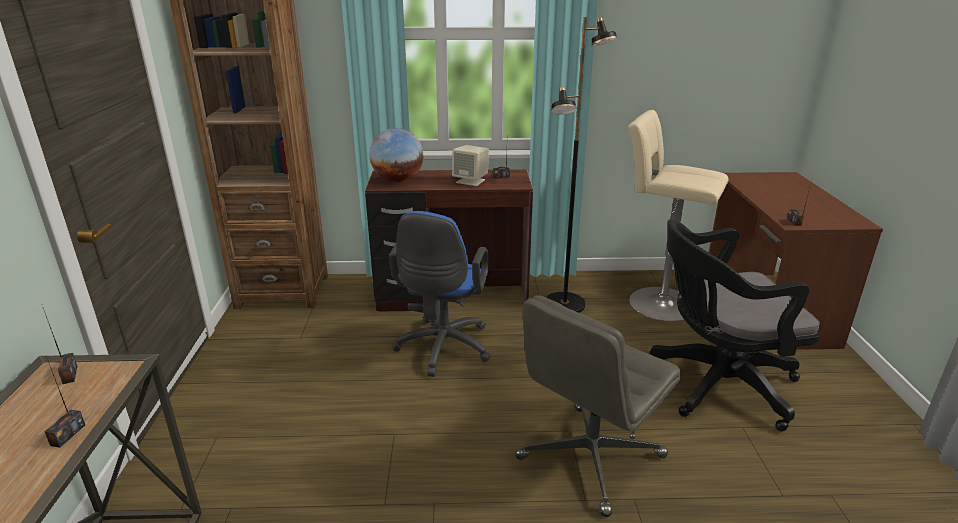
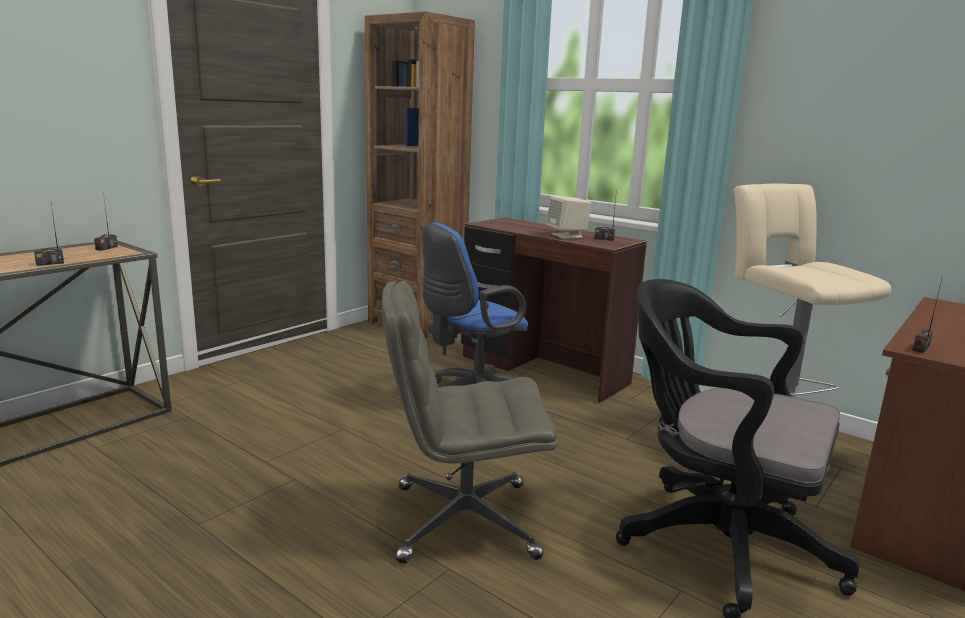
camera: 40 degrees right, 10 degrees down
globe [370,128,423,182] -> none
black floor lamp [546,17,618,313] -> none

